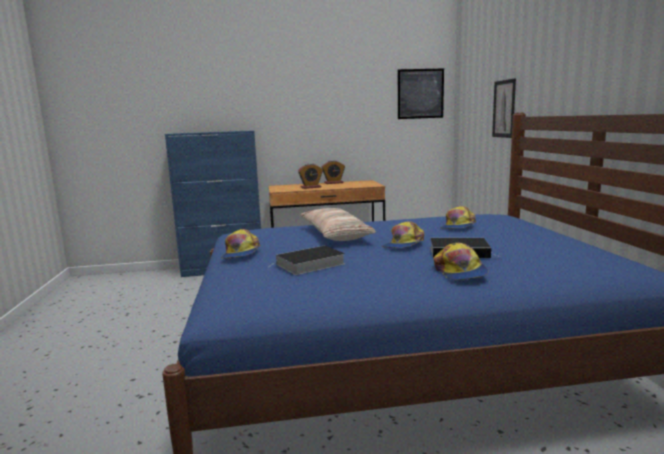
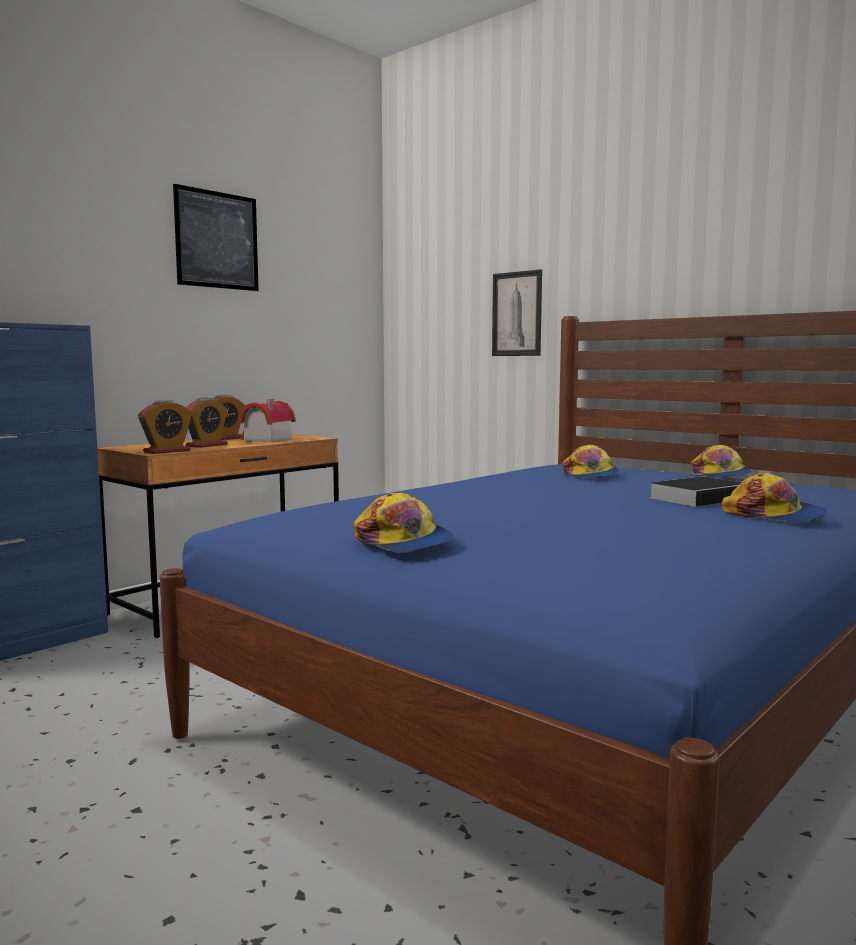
camera: 40 degrees left, 5 degrees down
book [268,245,345,275] -> none
pillow [301,208,376,241] -> none
cap [382,221,424,248] -> cap moved to [691,445,752,478]
picture [398,69,444,119] -> picture moved to [173,184,259,291]
none -> alarm clock [138,400,192,454]
none -> toy house [238,399,296,442]

